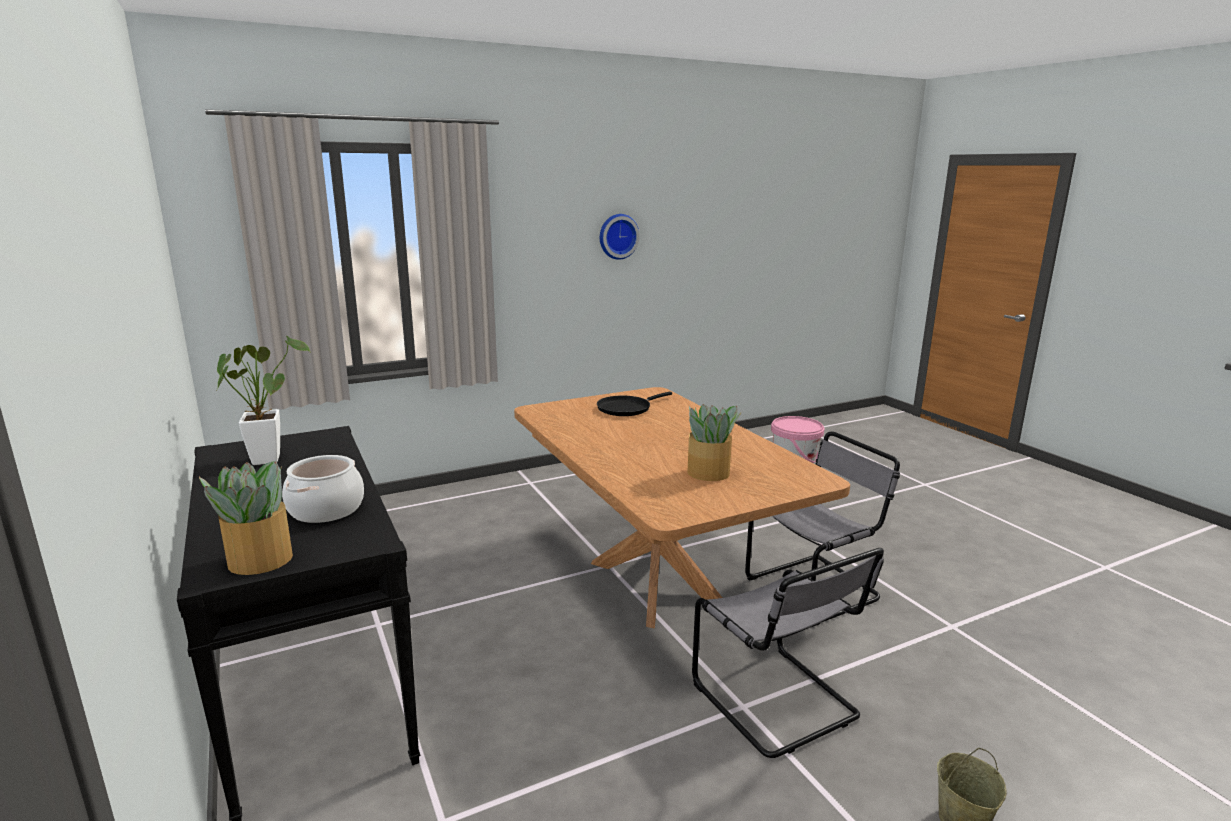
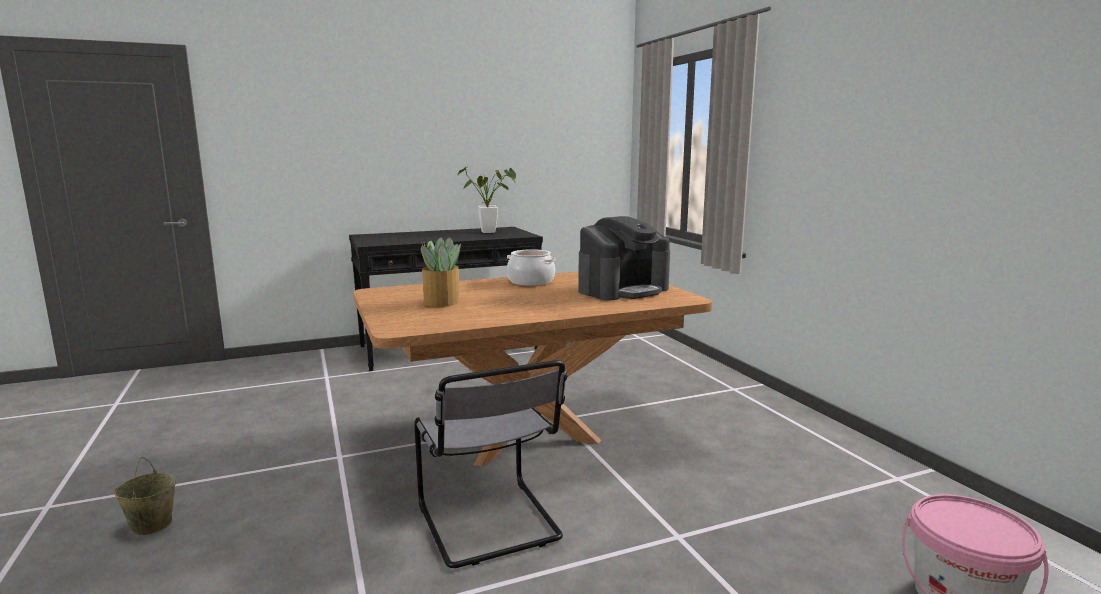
camera: 95 degrees right, 5 degrees down
potted plant [199,461,293,575] -> none
cooking pot [282,455,364,523] -> cooking pot moved to [507,249,556,286]
black frying pan [597,392,672,416] -> coffee machine [578,216,670,300]
wall clock [600,214,640,260] -> none
grey chair [692,548,884,758] -> none

